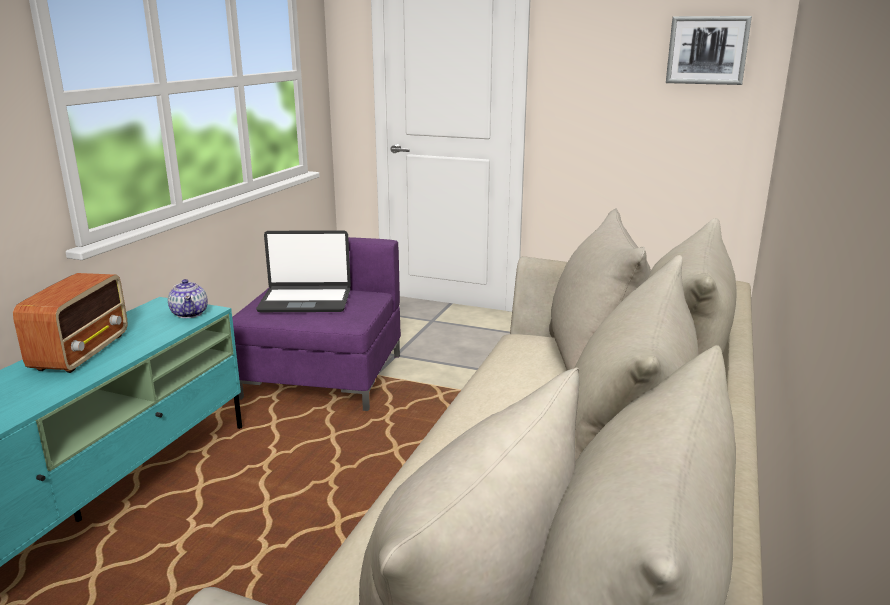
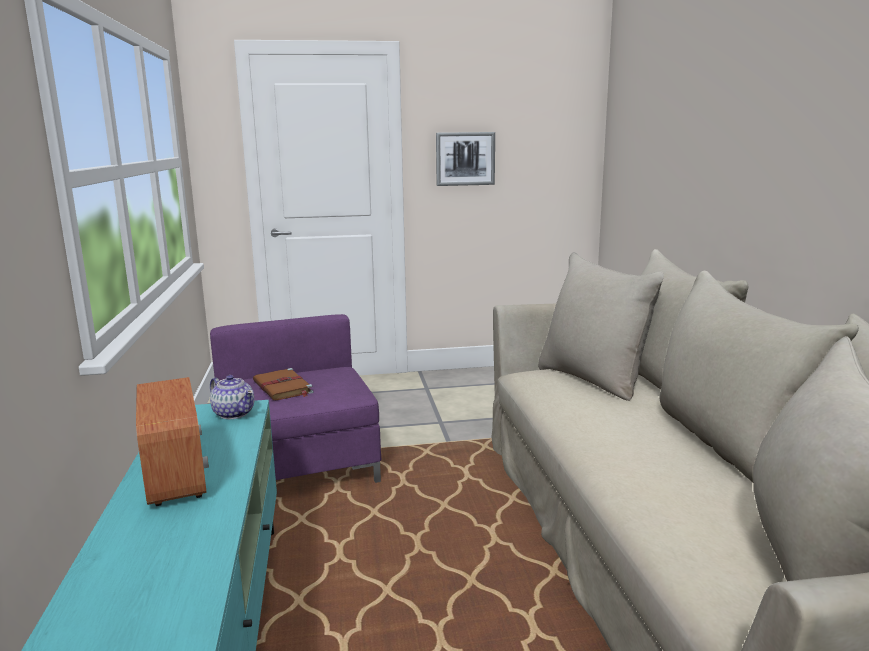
camera: 30 degrees left, 5 degrees down
laptop [256,230,351,312] -> brown book [253,368,313,400]
picture [666,16,752,85] -> picture moved to [436,132,495,186]

